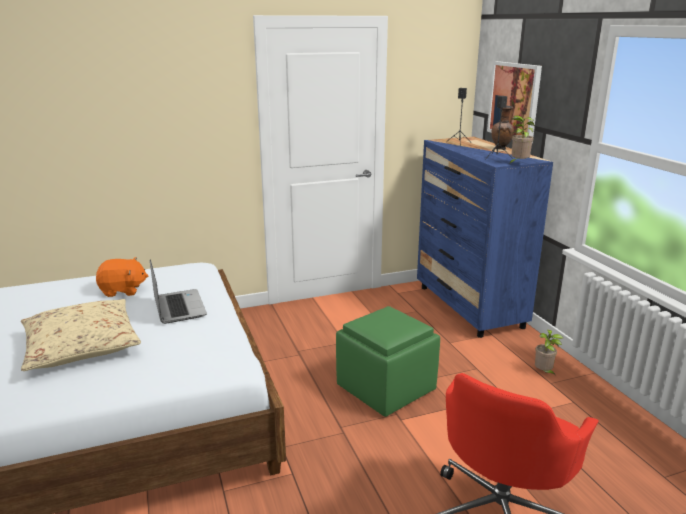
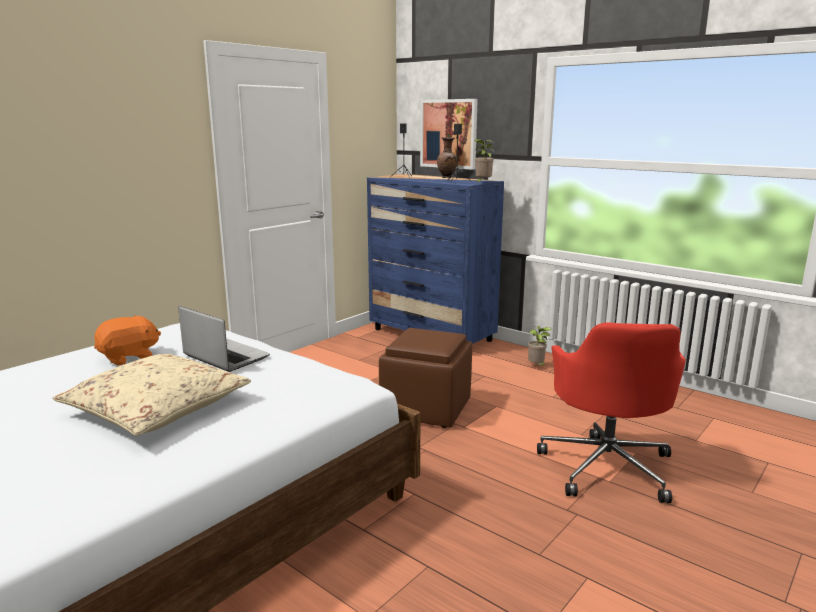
camera: 30 degrees left, 5 degrees down
green ottoman [336,306,440,417] -> brown ottoman [379,328,472,428]

